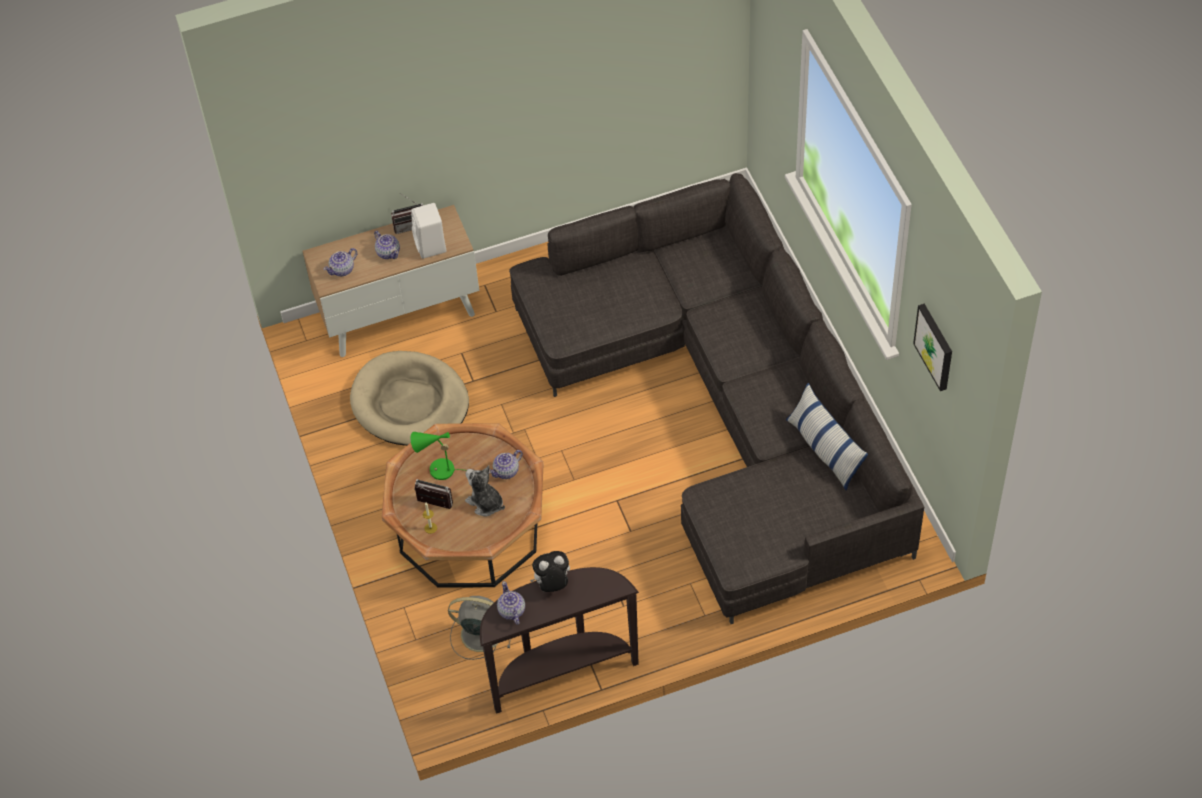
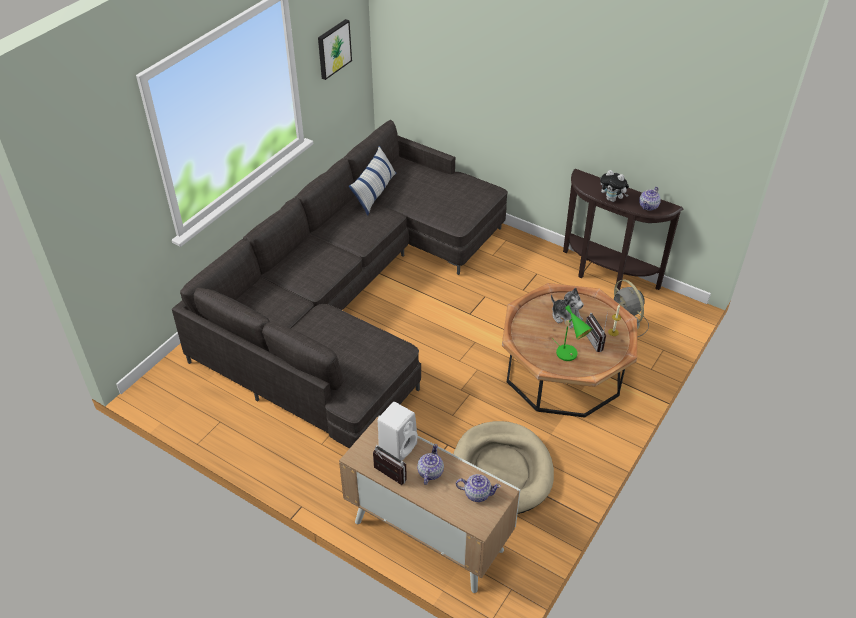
camera: 130 degrees left, 10 degrees down
plush toy [465,465,505,516] -> plush toy turned 45 degrees counterclockwise [551,288,584,329]
teapot [489,450,523,479] -> none

